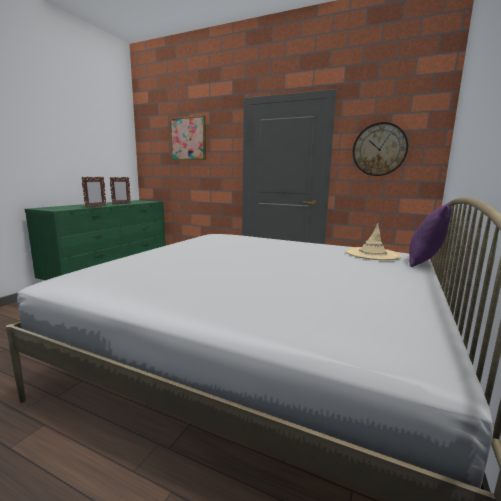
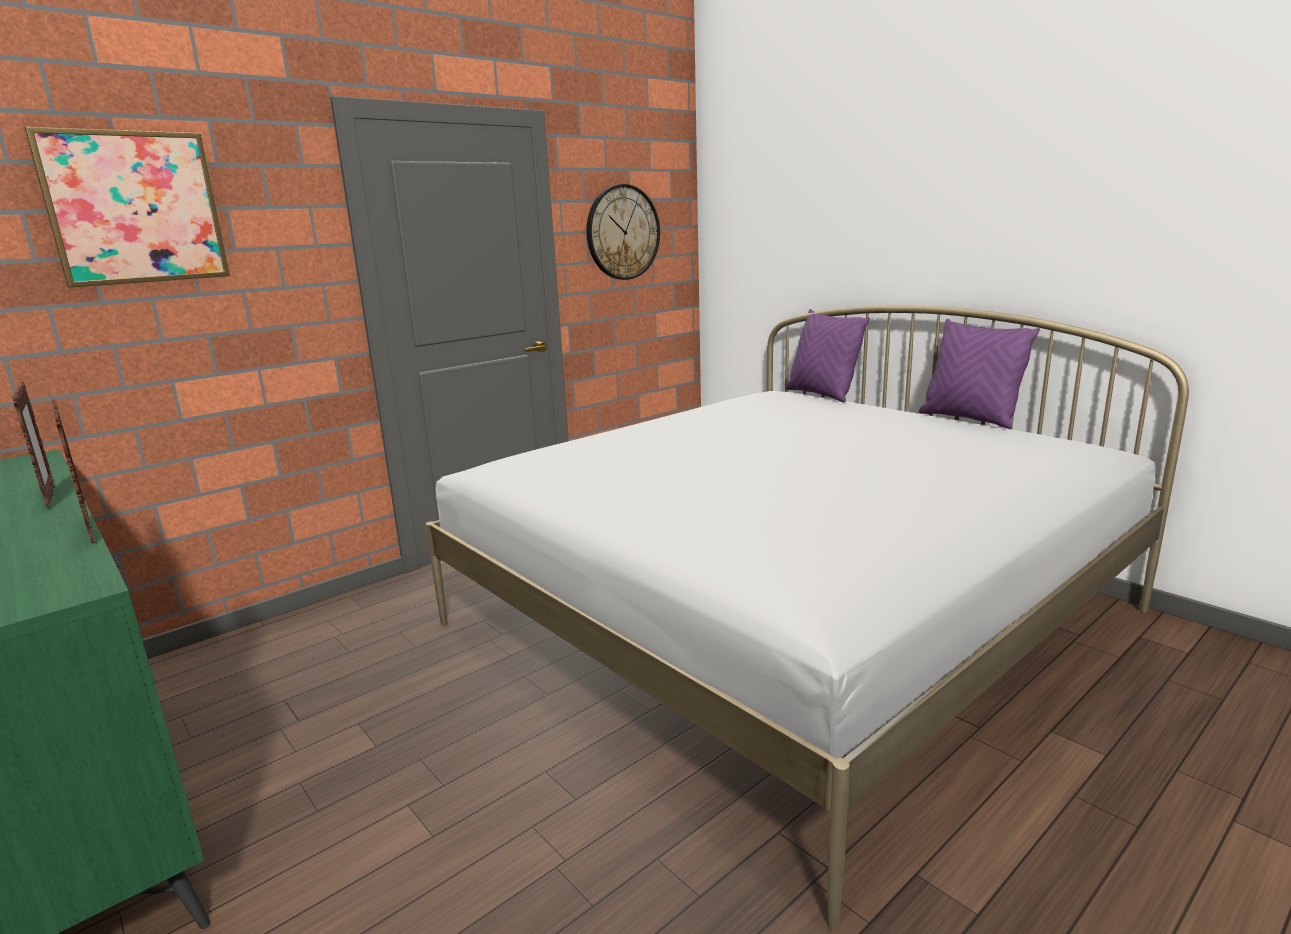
camera: 65 degrees left, 5 degrees up
beige hat [346,223,401,260] -> none
none -> purple pillow [919,319,1040,429]

